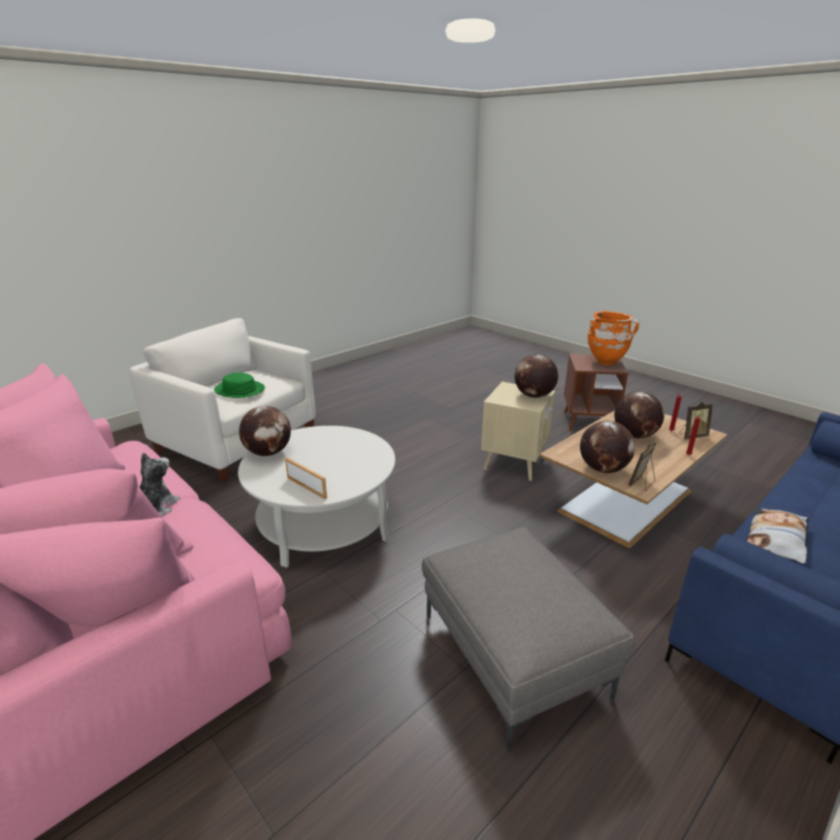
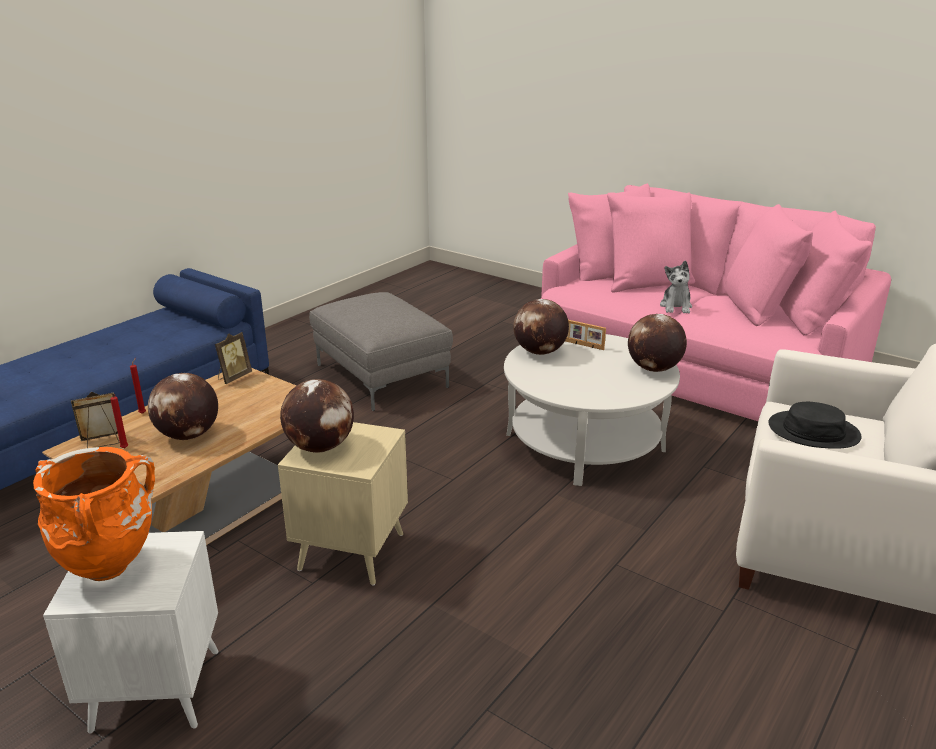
camera: 170 degrees right, 0 degrees up
green hat [214,373,265,398] -> black hat [769,402,862,449]
brown side table [564,354,628,432] -> white side table [43,531,219,734]
globe [580,421,635,473] -> globe moved to [513,299,569,355]
pillow [747,507,809,564] -> none

